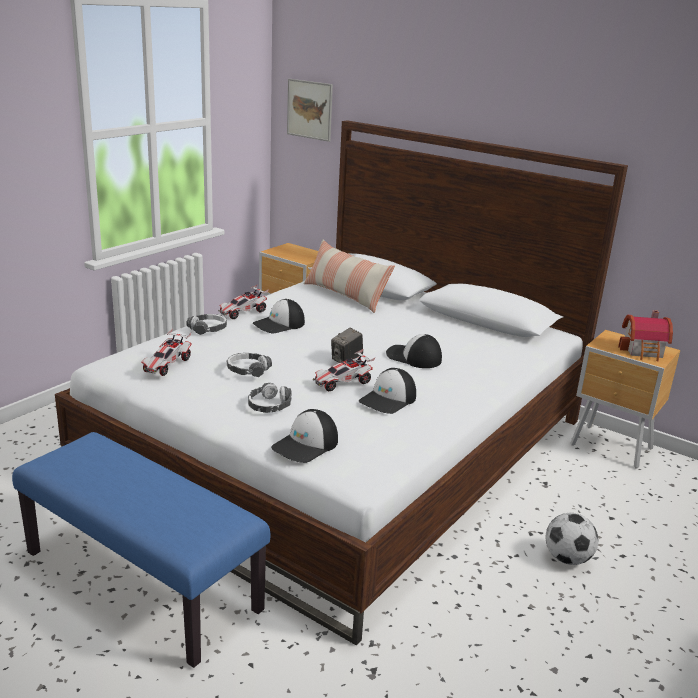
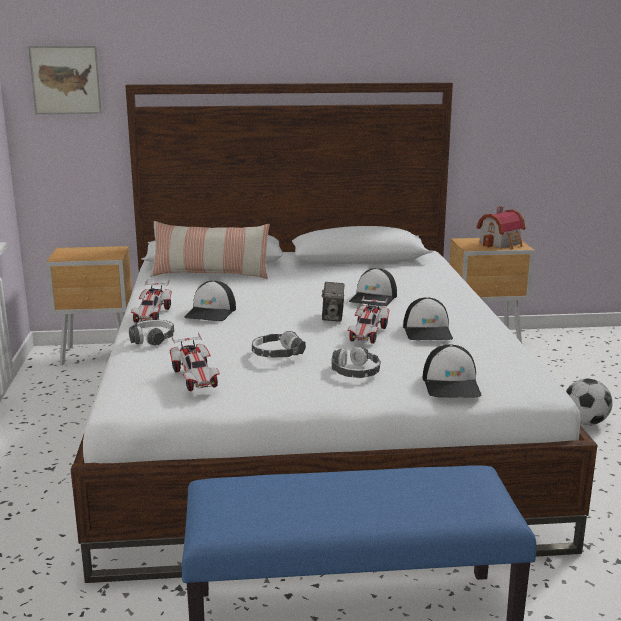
camera: 40 degrees left, 5 degrees down
cap [386,334,442,368] -> cap turned 60 degrees counterclockwise [349,268,397,306]

